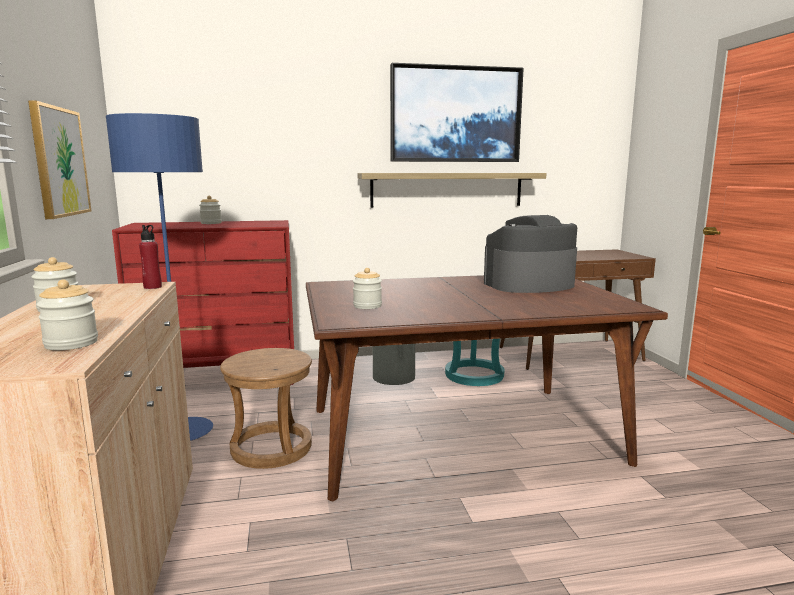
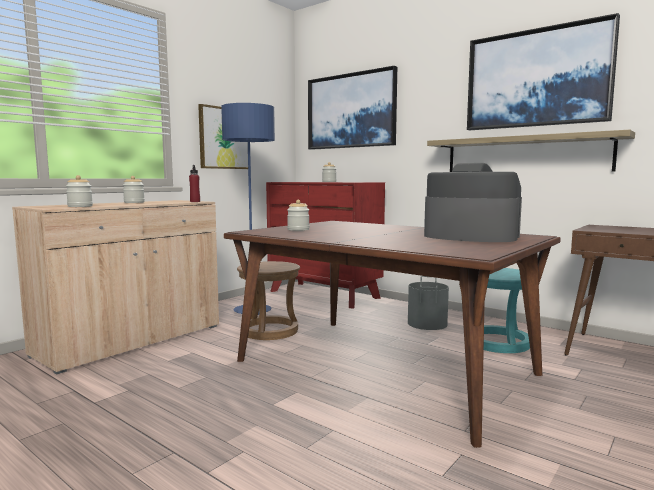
camera: 50 degrees right, 5 degrees down
none -> picture [308,66,397,150]

